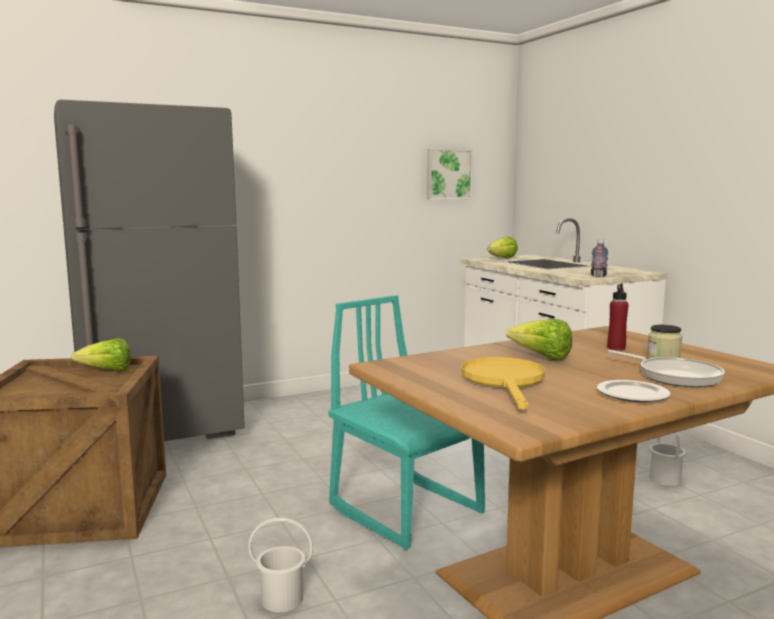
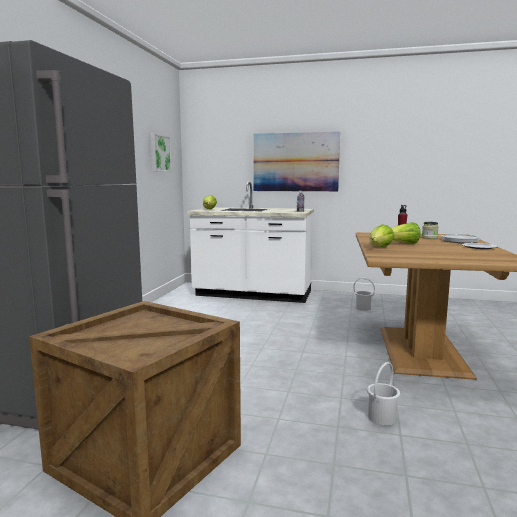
camera: 50 degrees left, 0 degrees up
lettuce [71,338,131,371] -> lettuce moved to [369,224,394,247]
turquoise chair [329,295,485,550] -> none
yellow frying pan [461,357,545,410] -> none
none -> picture [253,132,340,192]

